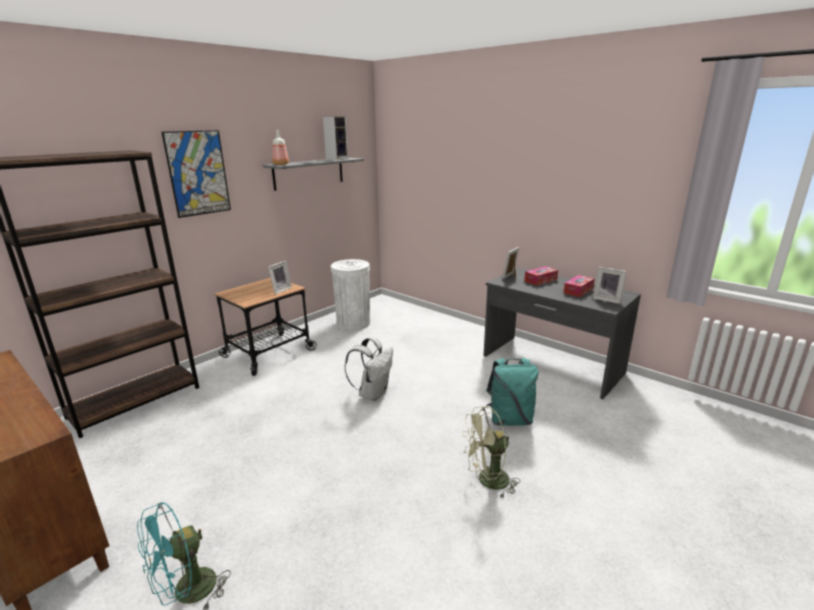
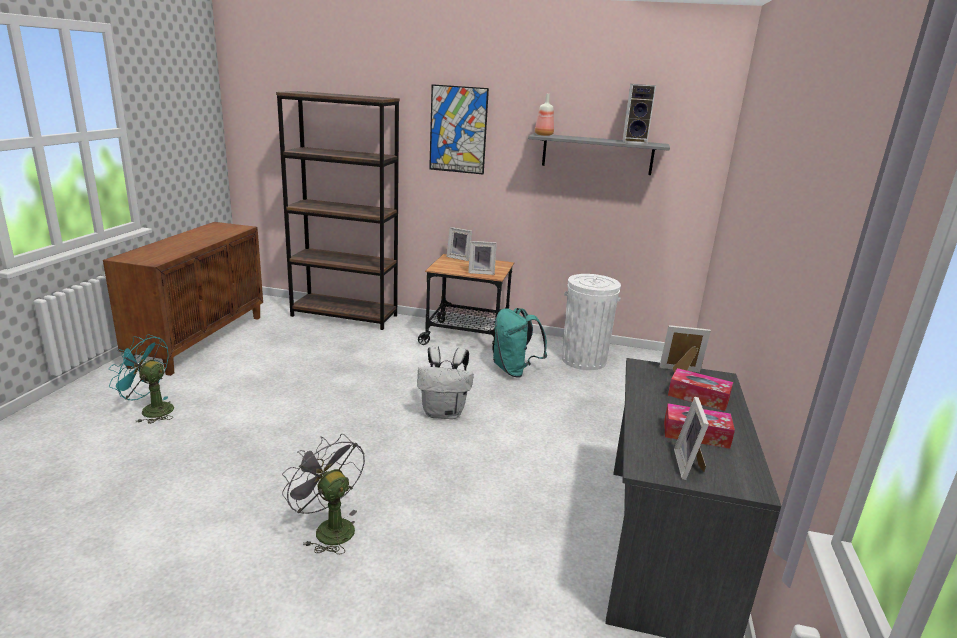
camera: 60 degrees right, 0 degrees up
green fan [462,407,520,499] -> grey fan [282,434,365,555]
turquoise backpack [486,357,538,426] -> turquoise backpack moved to [493,308,547,378]
none -> picture frame [446,227,472,261]

